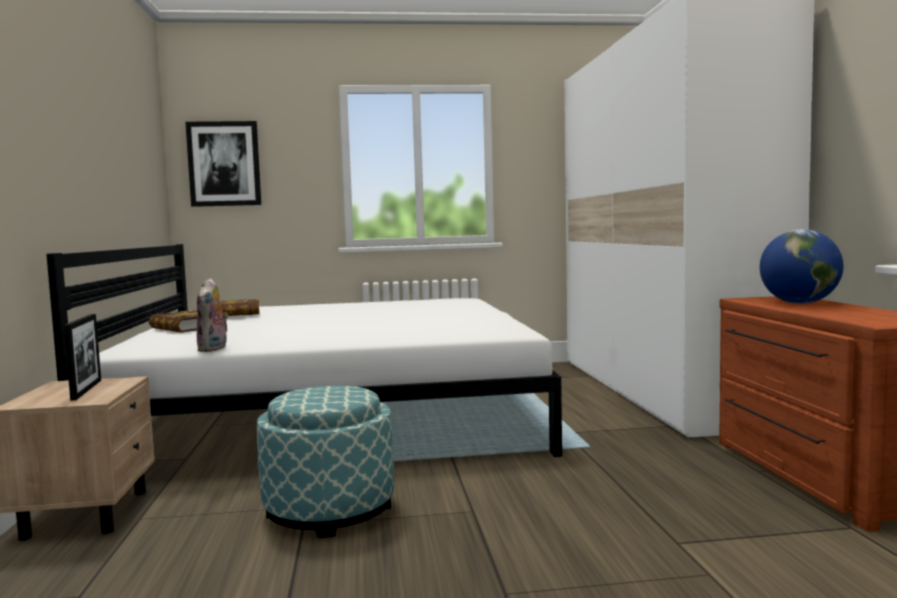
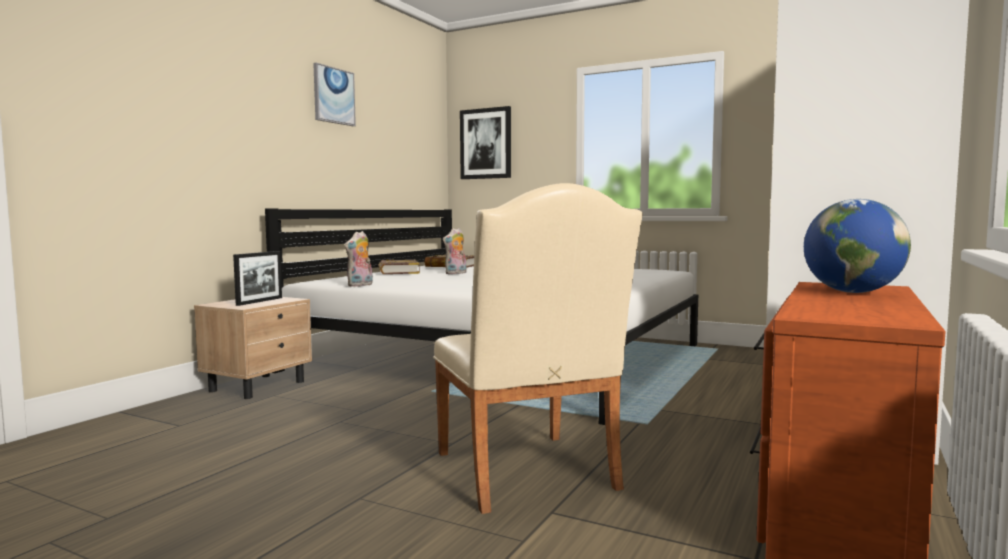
camera: 35 degrees right, 0 degrees up
ottoman [257,386,394,538] -> none
none -> picture [313,63,356,126]
none -> beige chair [433,183,643,514]
none -> plush toy [443,228,467,274]

